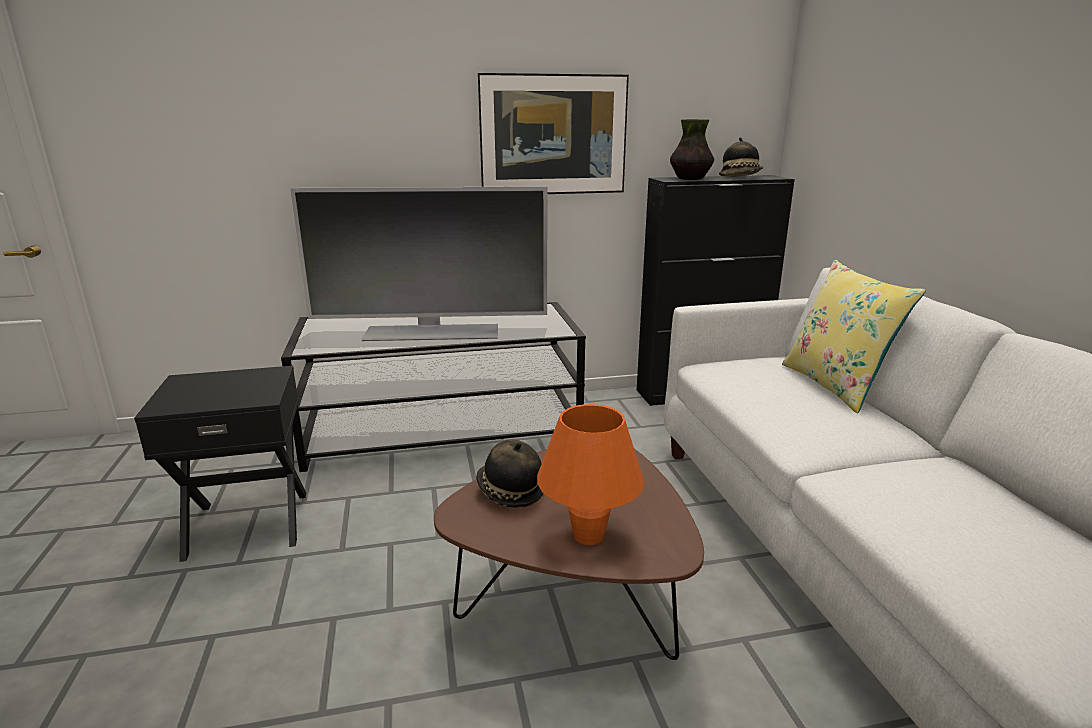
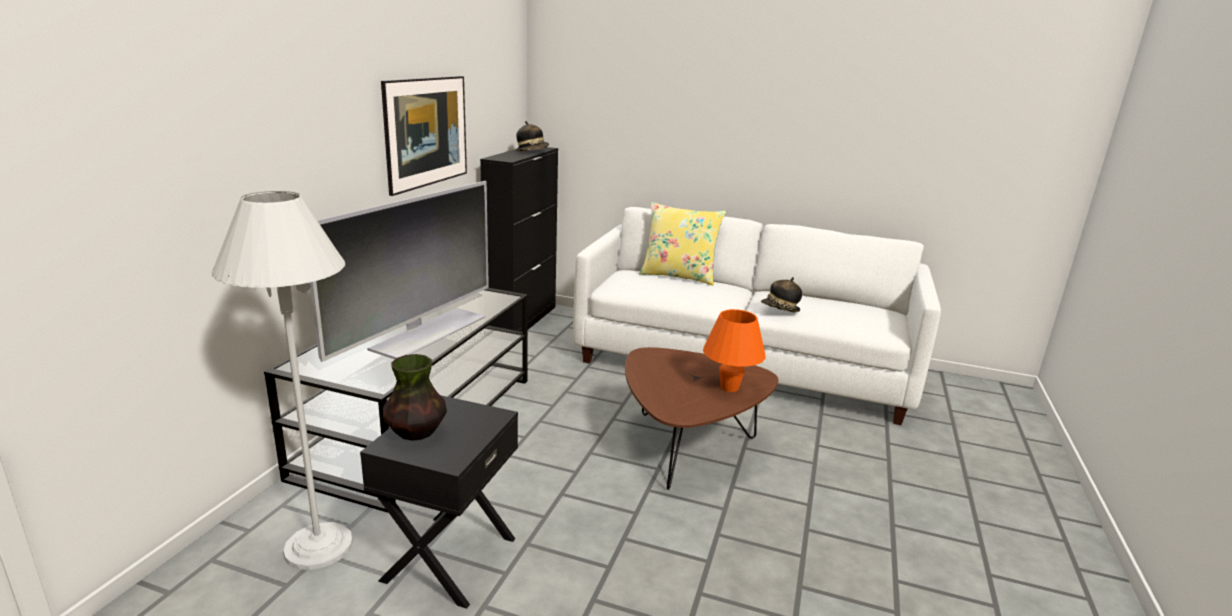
camera: 60 degrees left, 0 degrees up
hat [476,440,543,508] -> hat moved to [761,277,802,312]
vase [670,119,714,180] -> vase moved to [383,354,447,441]
none -> white floor lamp [212,191,353,570]

